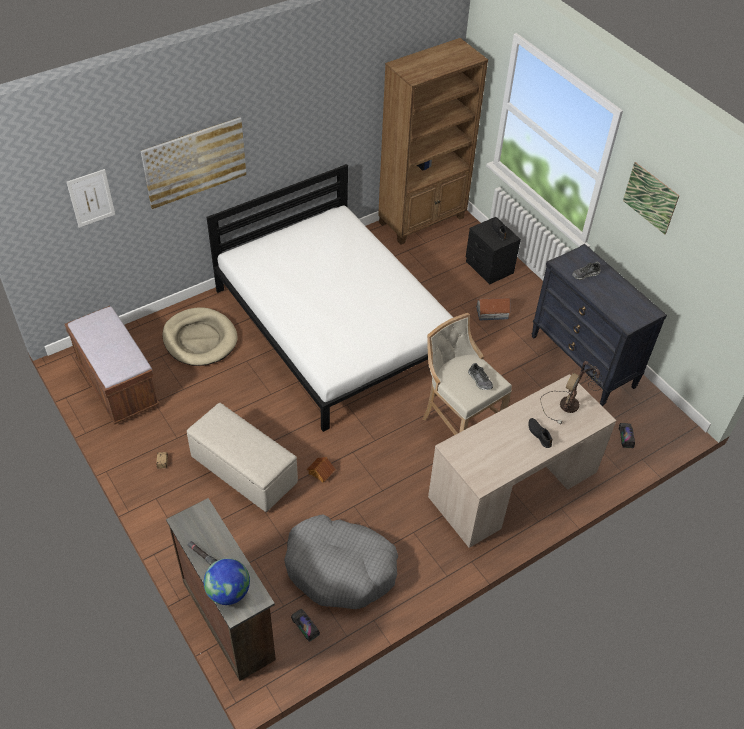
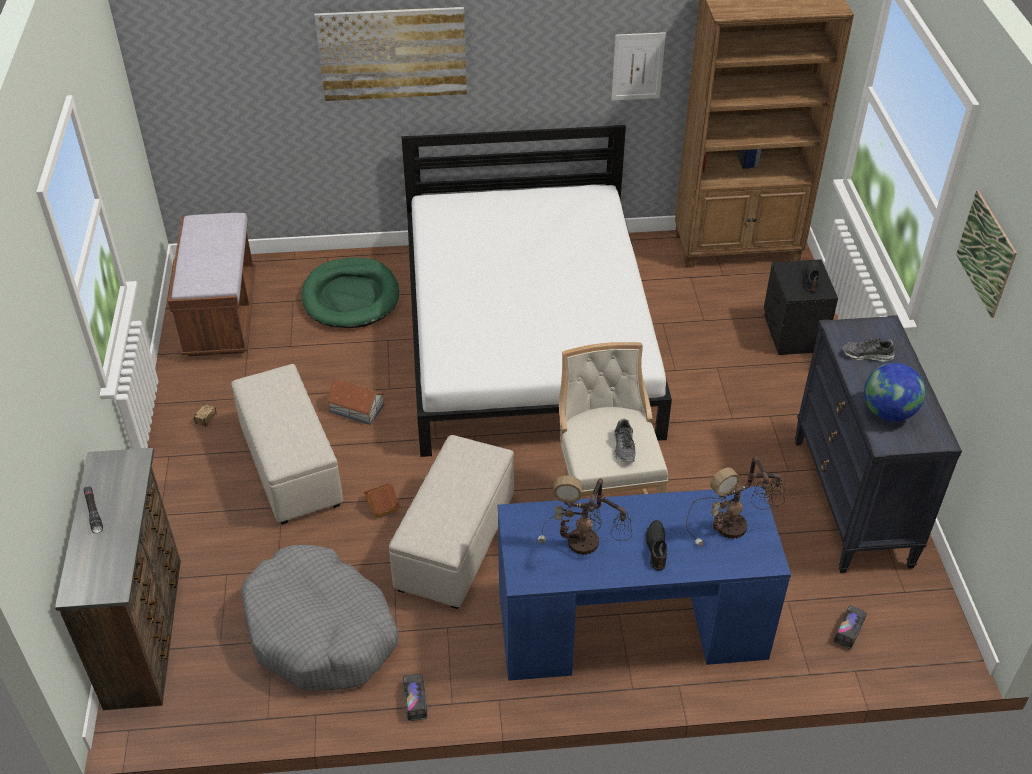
camera: 30 degrees right, 5 degrees down
picture [67,169,115,228] -> picture moved to [611,32,666,101]
beige dog bed [162,307,238,366] -> green dog bed [302,257,399,328]
globe [204,558,250,605] -> globe moved to [864,363,925,421]
toy truck [291,609,320,642] -> toy truck moved to [403,674,428,721]
beige desk [428,374,616,548] -> blue desk [498,486,791,681]
toy house [476,298,511,320] -> toy house moved to [326,380,385,425]
none -> beige ottoman [389,435,514,609]
none -> table lamp [538,476,632,555]

